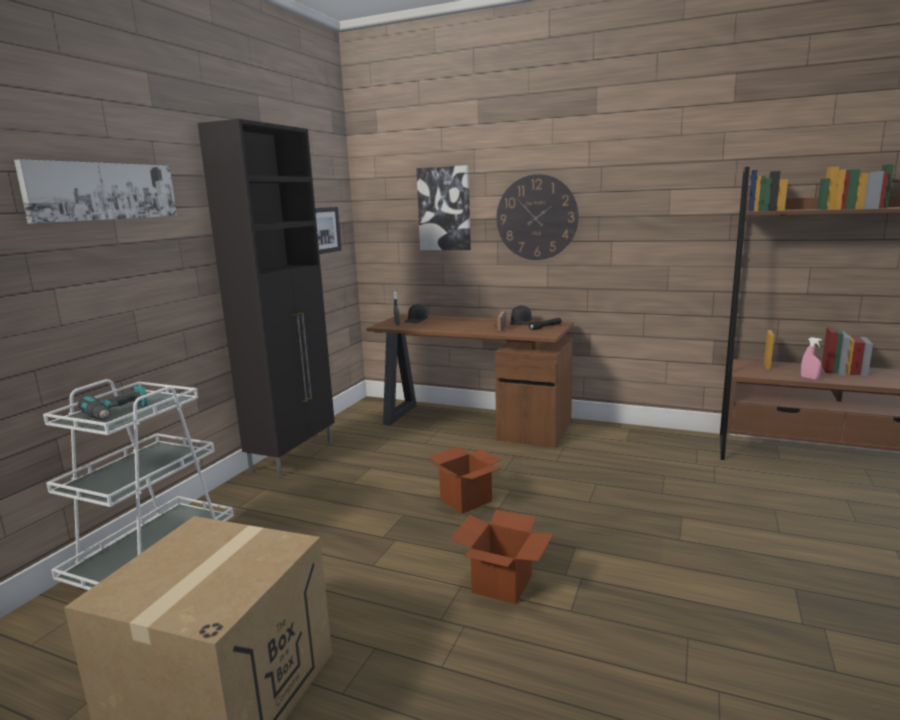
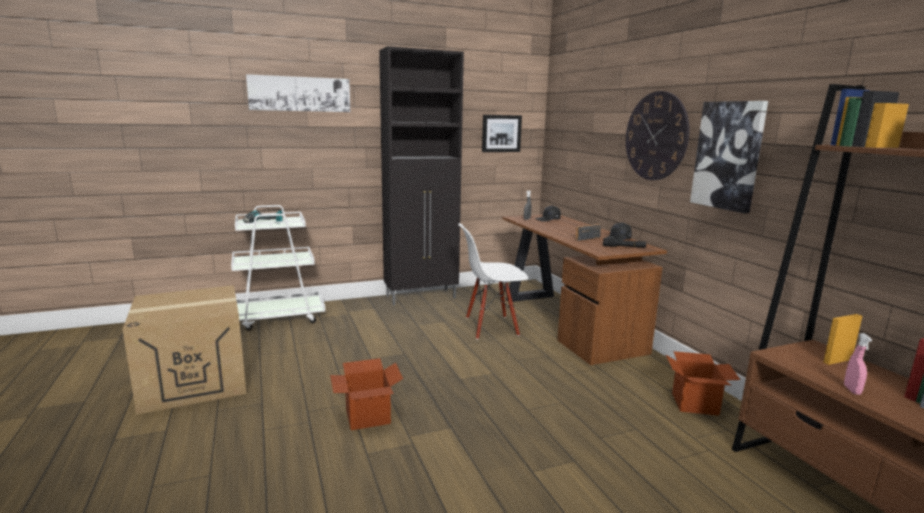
camera: 45 degrees right, 0 degrees up
picture [416,165,471,250] -> picture moved to [690,101,768,214]
cardboard box [429,446,503,514] -> cardboard box moved to [666,351,740,416]
none -> white chair [458,224,528,340]

